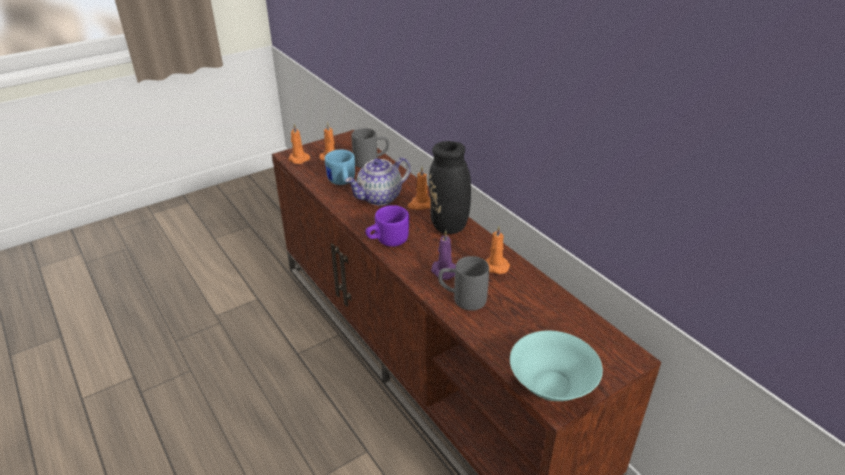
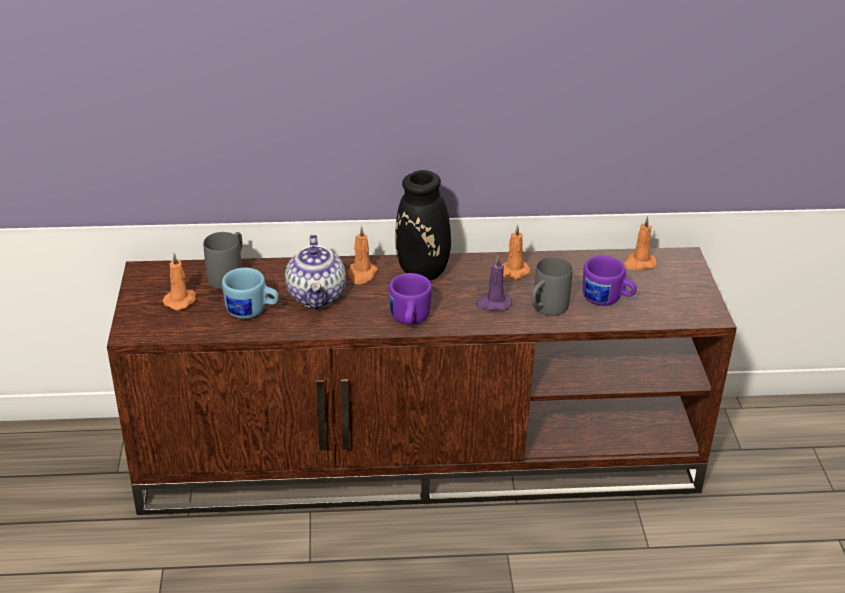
camera: 60 degrees left, 0 degrees up
orange candle [288,124,310,164] -> orange candle moved to [623,216,657,270]
turquoise bowl [510,331,603,401] -> none
none -> purple mug [583,256,637,306]

